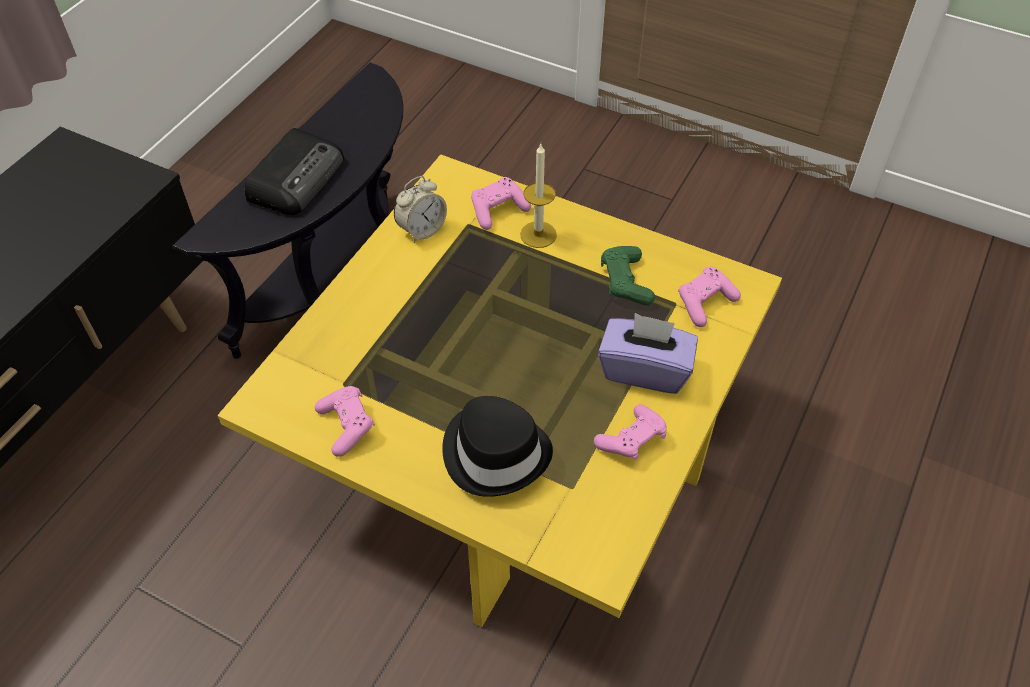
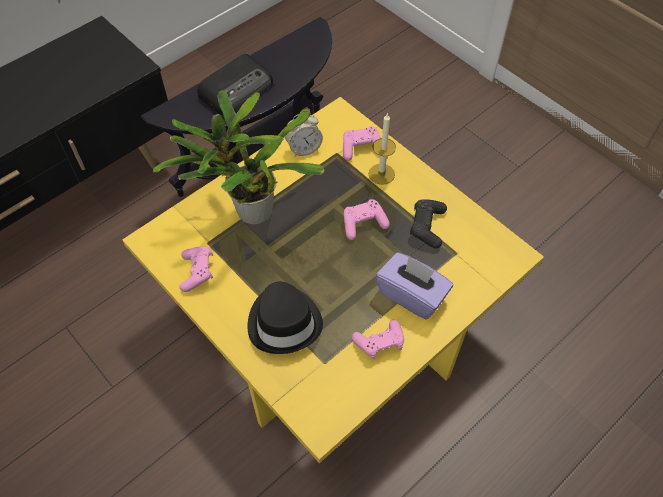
camera: 20 degrees right, 5 degrees up
green game controller [601,246,655,305] -> black game controller [410,199,447,249]
pink game controller [678,267,741,327] -> pink game controller moved to [344,199,390,240]
none -> potted plant [153,90,324,225]

